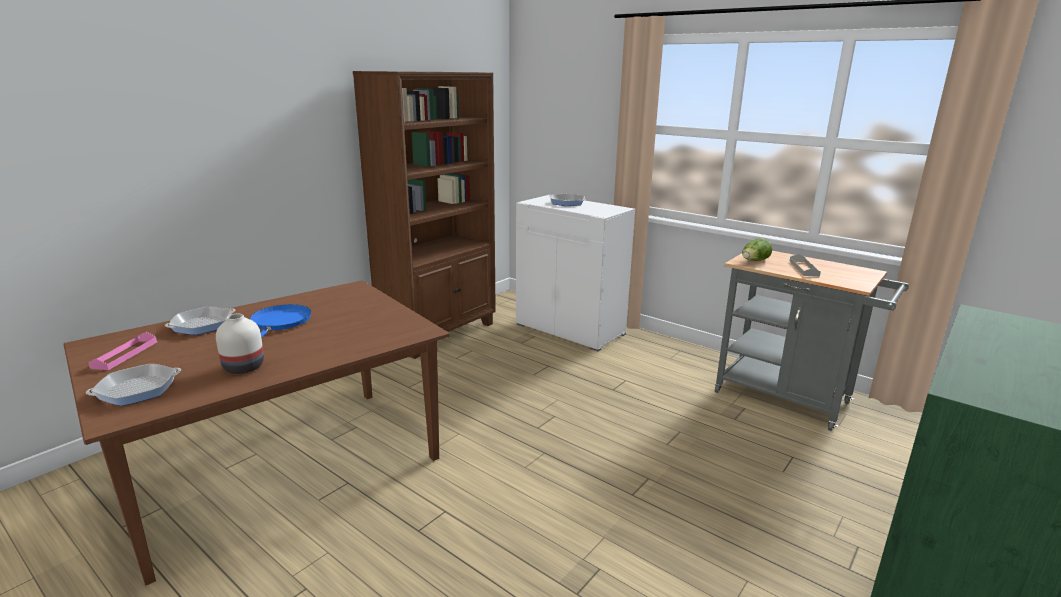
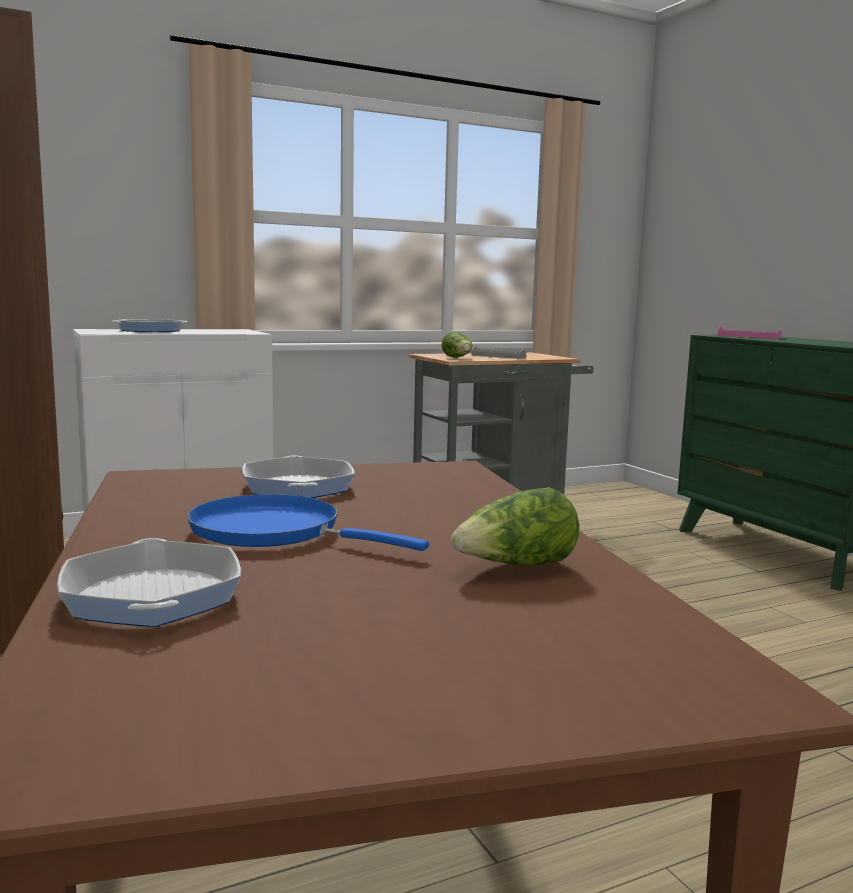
camera: 65 degrees left, 10 degrees down
frying pan [86,363,181,406] -> frying pan moved to [242,456,355,498]
pink tray [88,332,157,370] -> pink tray moved to [718,326,781,339]
white vase [216,314,264,374] -> lettuce [451,487,580,565]

